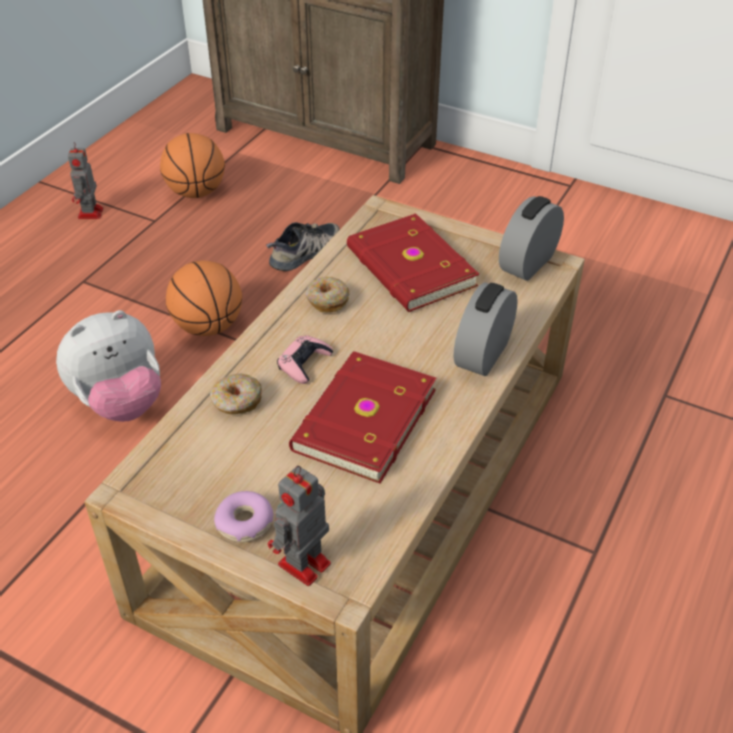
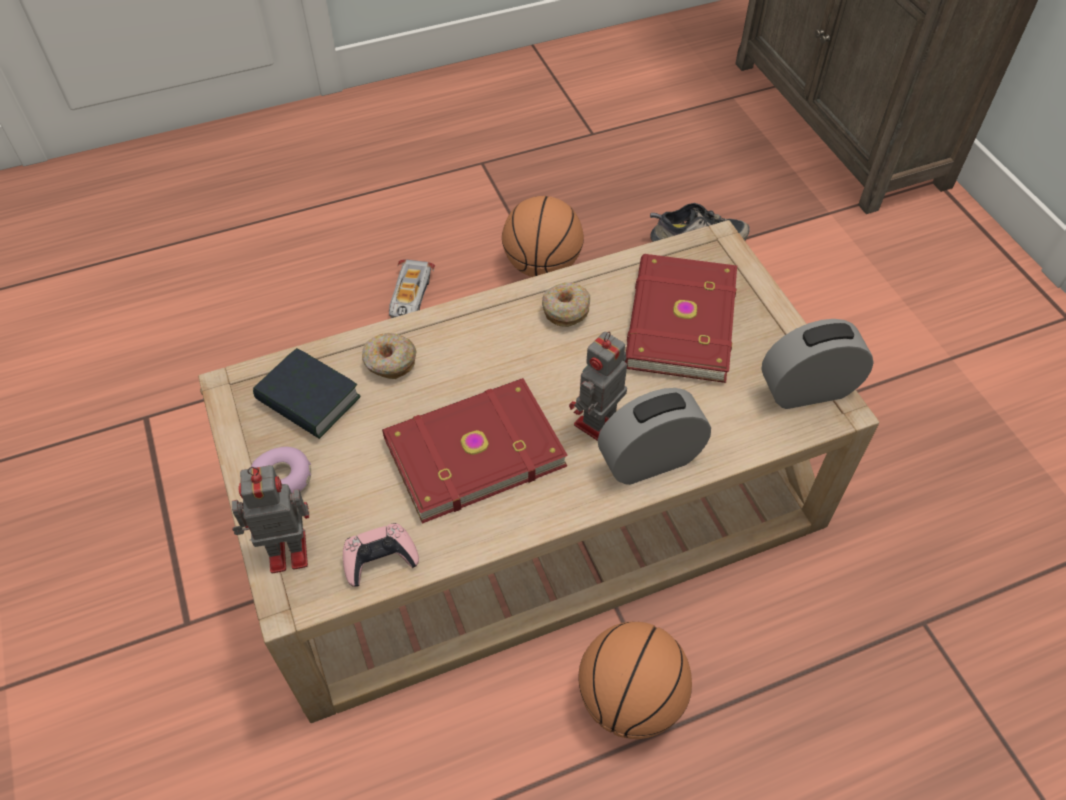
camera: 40 degrees right, 10 degrees up
plush toy [56,310,161,422] -> toy car [389,260,435,318]
toy robot [68,142,103,219] -> toy robot moved to [569,332,627,441]
basketball [160,133,225,198] -> basketball moved to [578,622,692,739]
pink game controller [277,335,333,384] -> pink game controller moved to [343,523,419,587]
none -> book [253,348,361,439]

